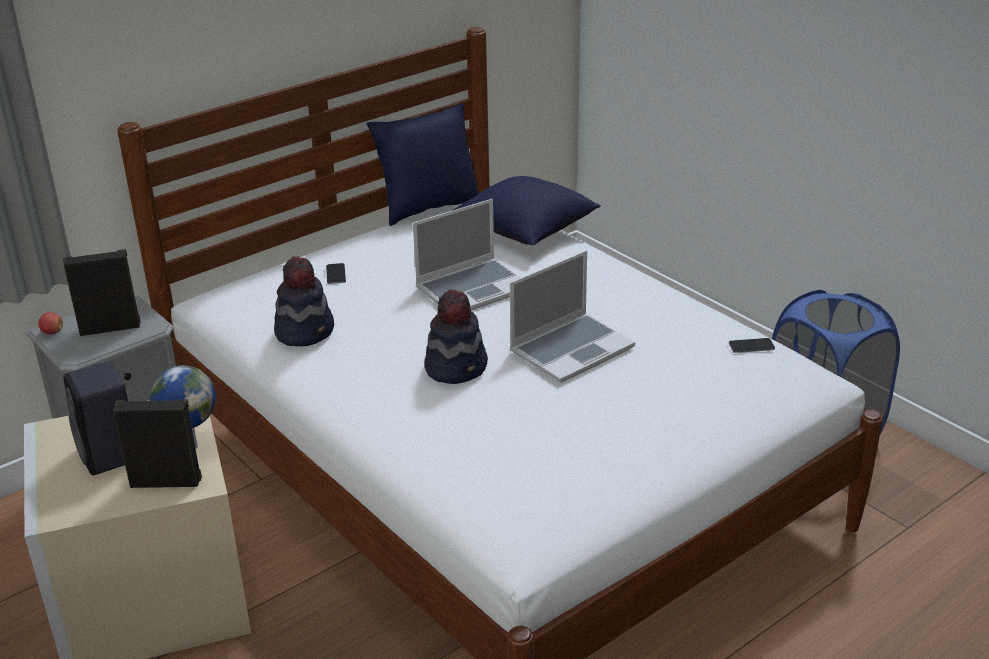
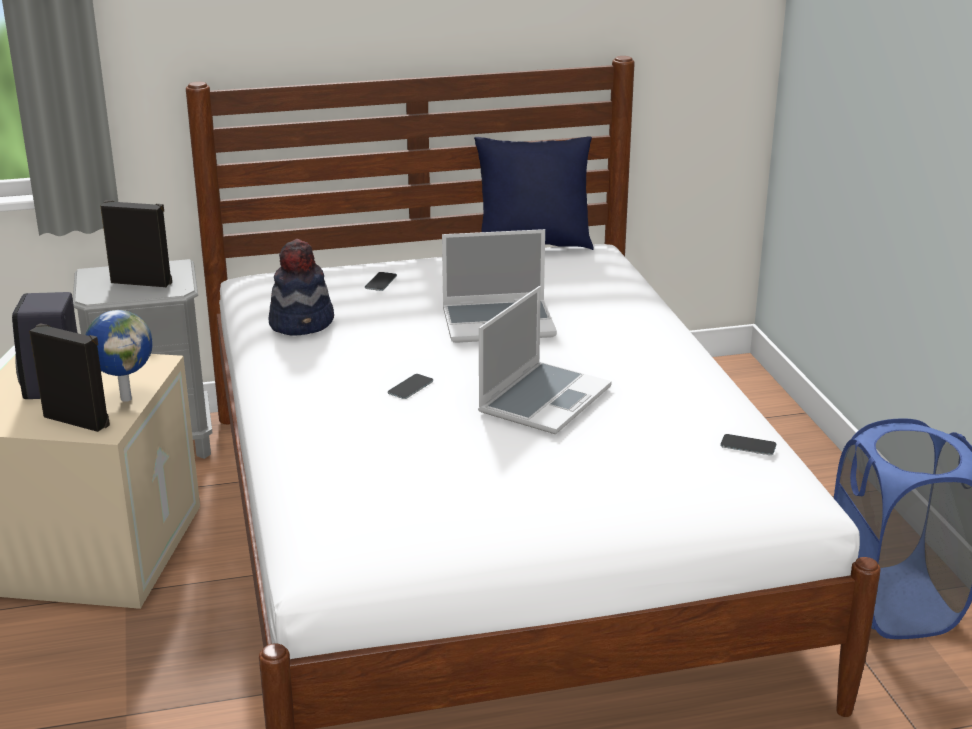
camera: 25 degrees right, 5 degrees down
apple [38,312,63,334] -> none
hat [424,289,488,384] -> phone [388,374,433,399]
blue pillow [452,176,601,245] -> none
laptop [510,250,635,383] -> laptop turned 45 degrees counterclockwise [478,286,612,434]

